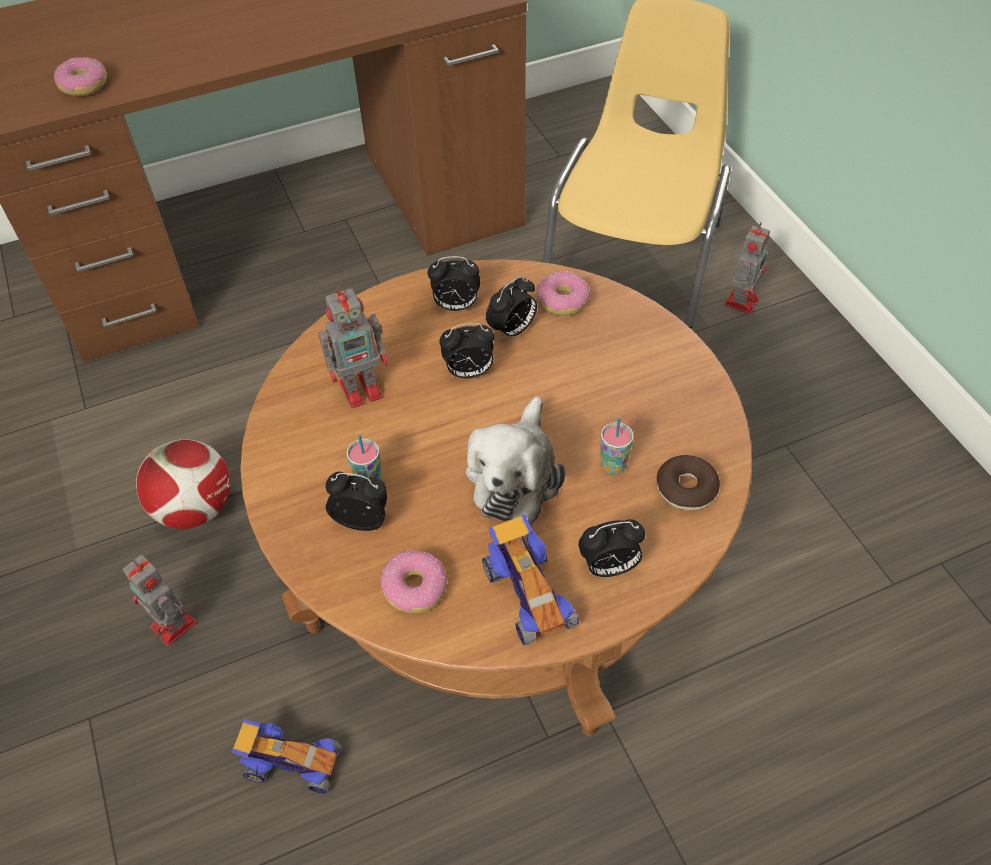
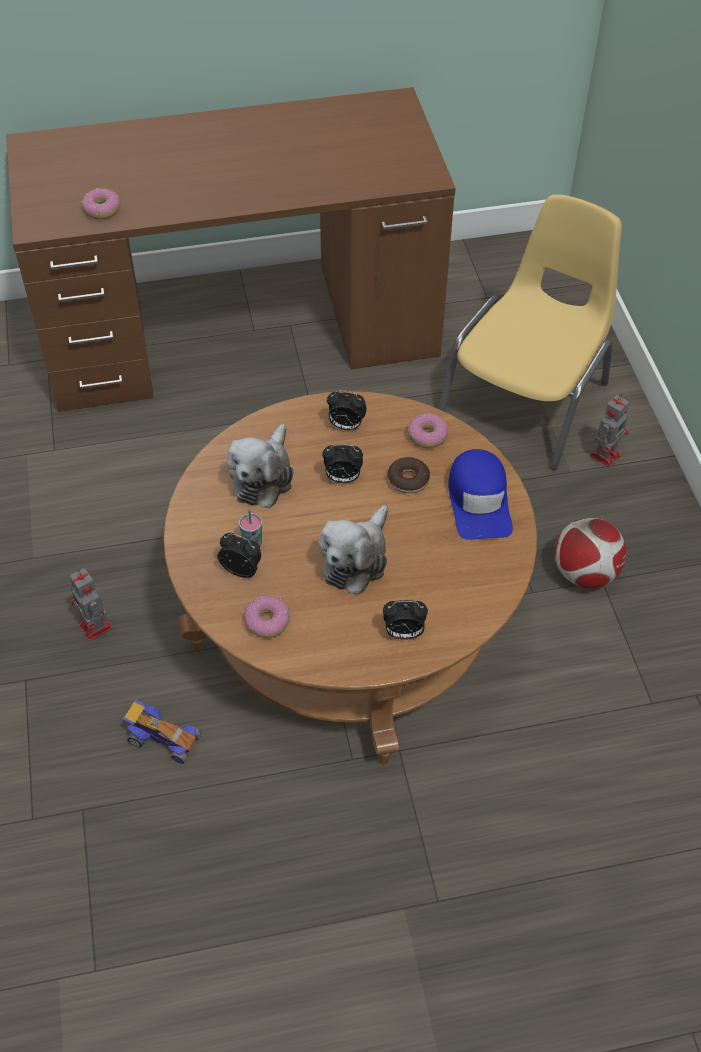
camera: 10 degrees right, 0 degrees up
football [136,439,230,529] -> football moved to [554,518,626,588]
toy robot [318,285,388,408] -> plush toy [227,424,293,509]
toy car [482,514,579,645] -> none
alarm clock [486,276,537,340] -> none
cup [601,417,634,475] -> none
donut [656,455,720,511] -> donut moved to [388,457,430,493]
none -> blue cap [448,449,513,540]

